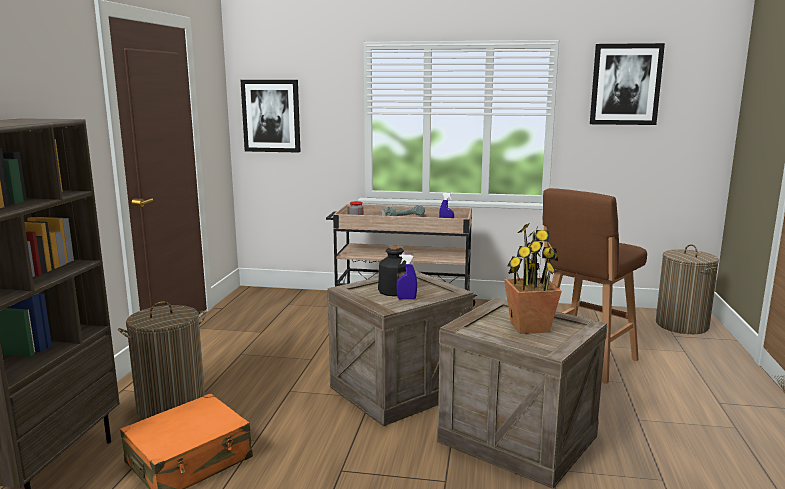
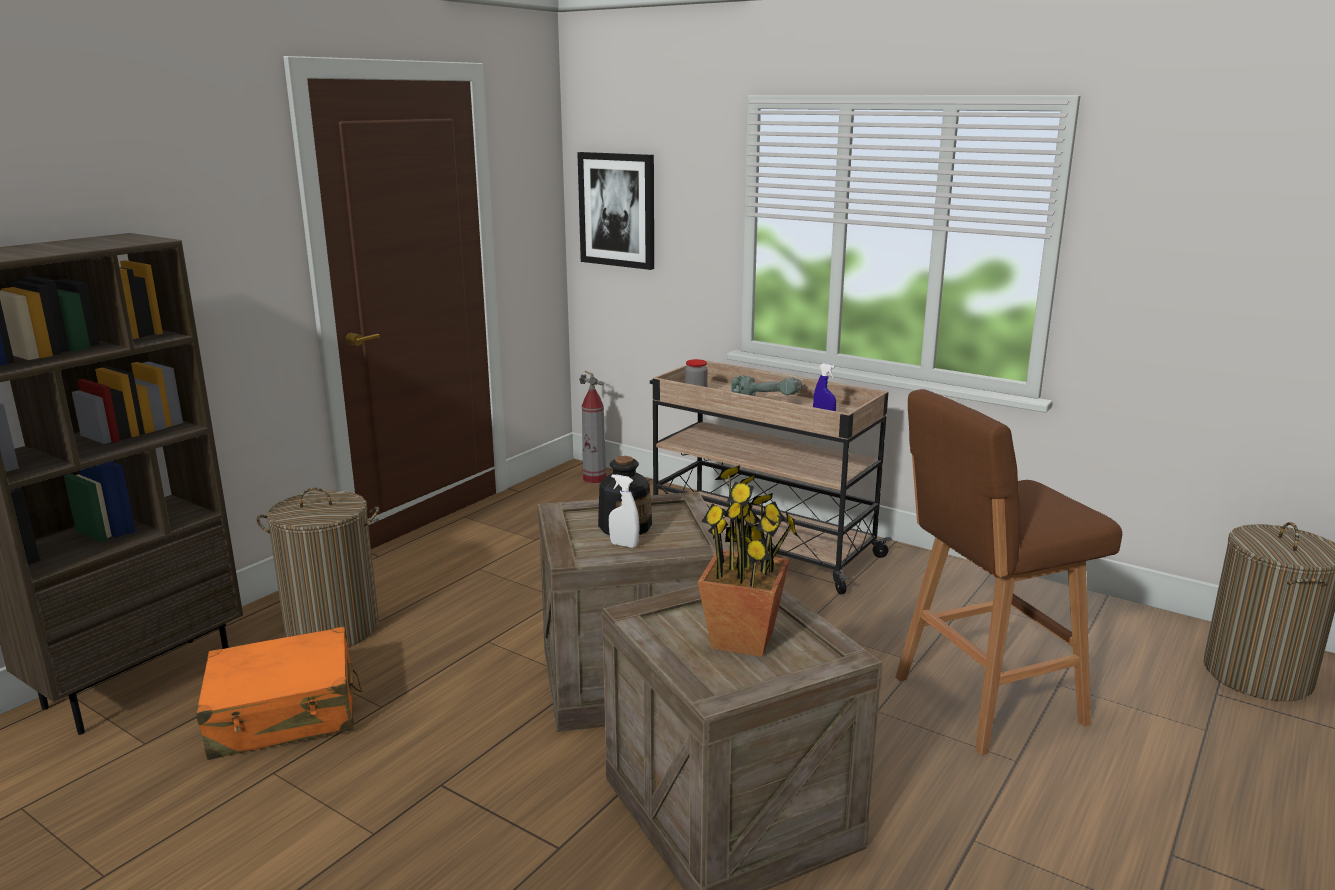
camera: 25 degrees right, 5 degrees up
blue spray bottle [396,254,417,300] -> white spray bottle [609,474,640,548]
picture [590,43,665,125] -> none
none -> fire extinguisher [579,371,606,483]

